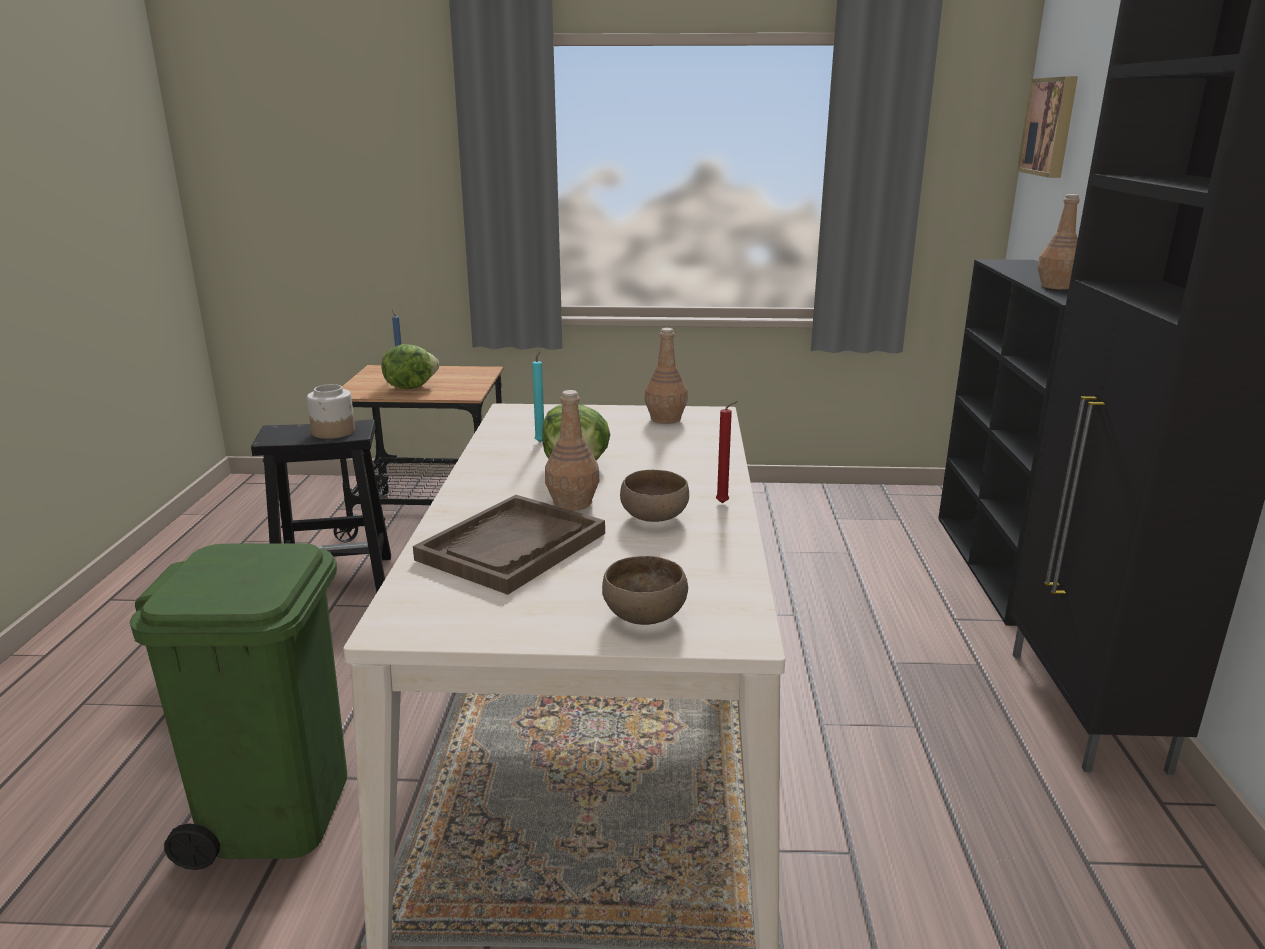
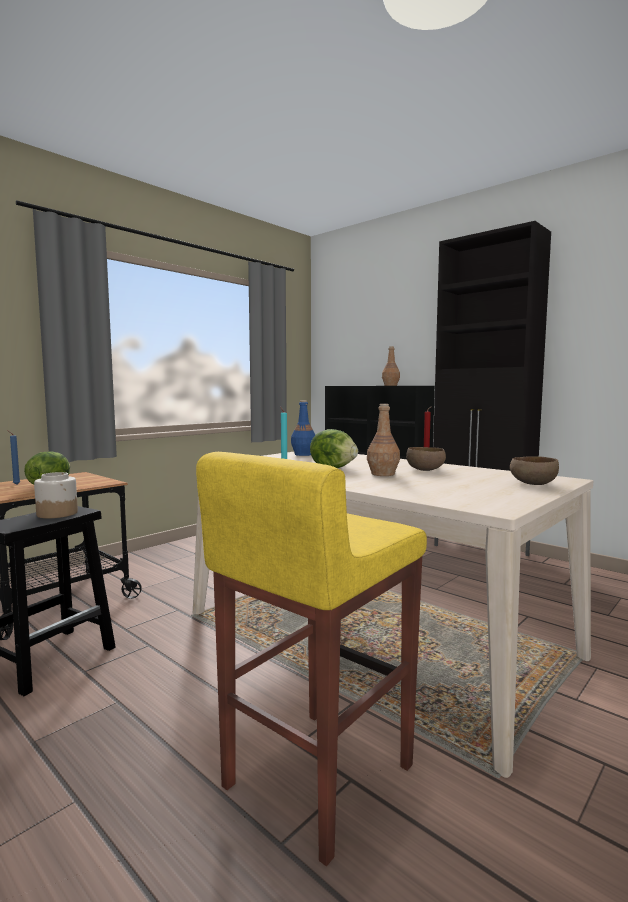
camera: 50 degrees left, 15 degrees down
green trash can [129,543,347,870] -> yellow stool [196,452,427,866]
brown tray [413,495,605,595] -> none
brown bottle [645,328,688,424] -> blue bottle [291,400,315,456]
picture [1017,76,1078,178] -> none

